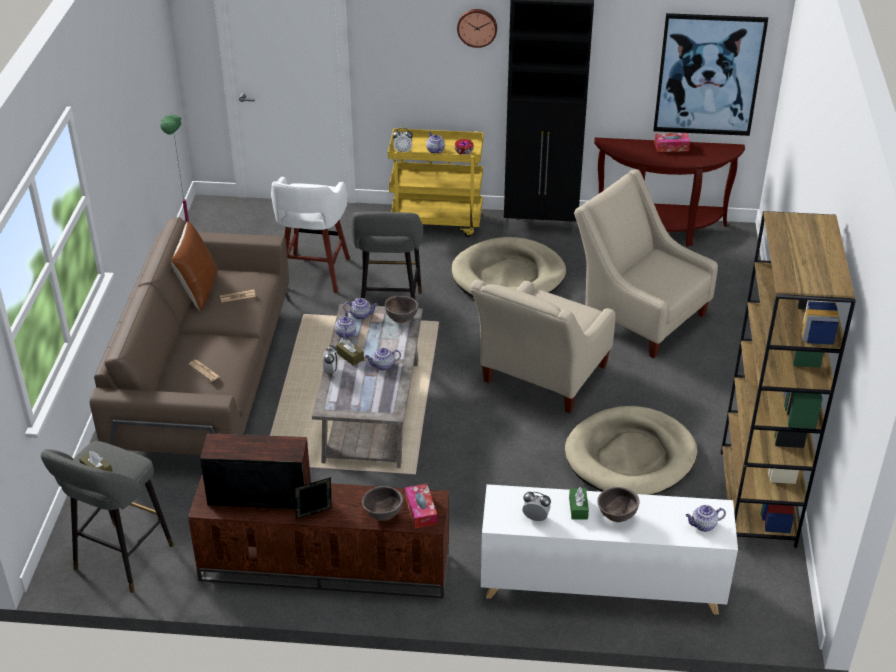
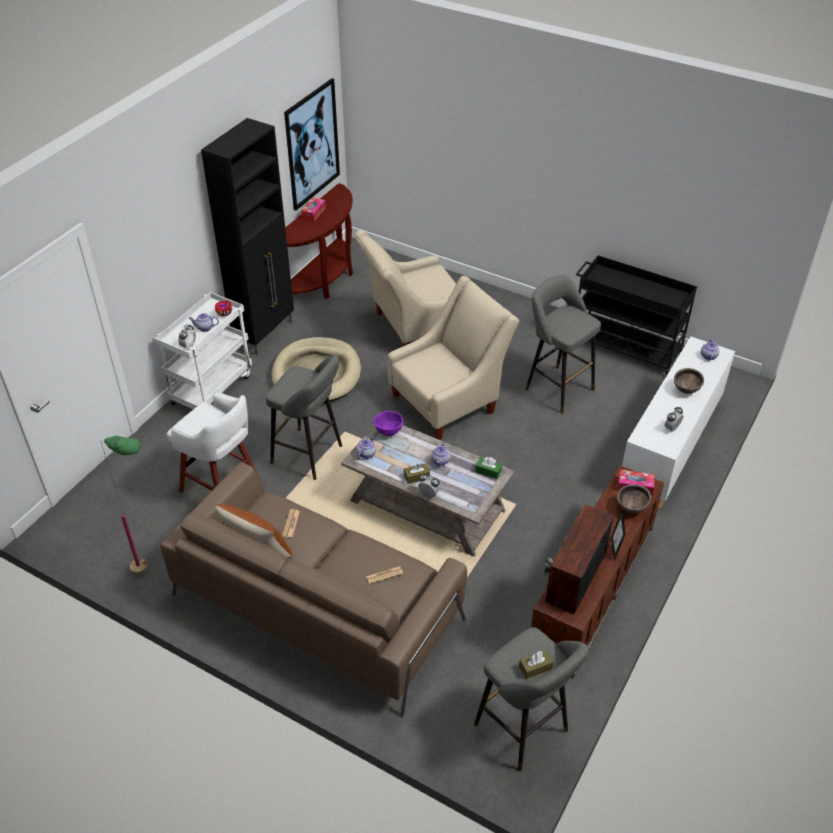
camera: 65 degrees left, 5 degrees up
teapot [335,311,356,339] -> none
brown bowl [385,296,419,323] -> purple bowl [373,411,404,436]
yellow cart [388,128,484,237] -> white cart [154,292,252,409]
wall clock [457,9,497,48] -> none
beige armchair [471,280,616,413] -> beige armchair turned 90 degrees counterclockwise [387,276,519,440]
beige dog bed [565,406,697,495] -> grey stool [525,275,601,414]
green tissue box [569,487,589,520] -> green tissue box moved to [475,457,502,479]
brown bookcase [721,211,856,548] -> black cart [576,255,697,376]

